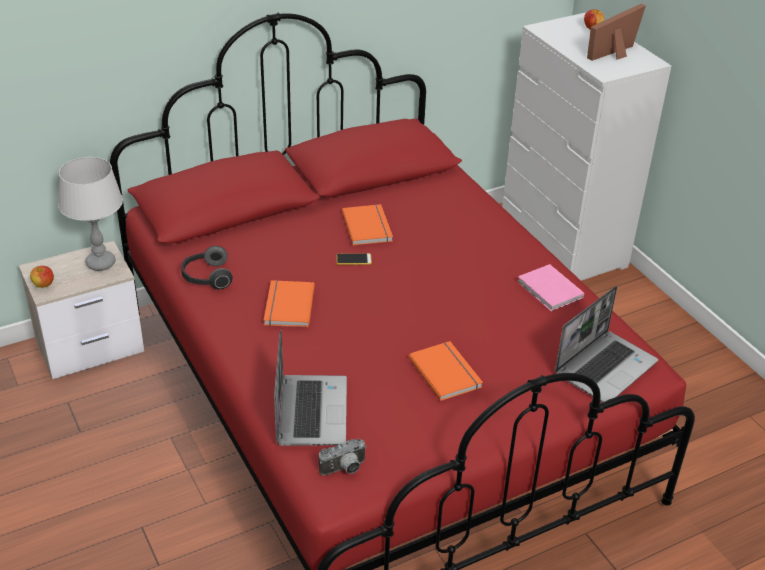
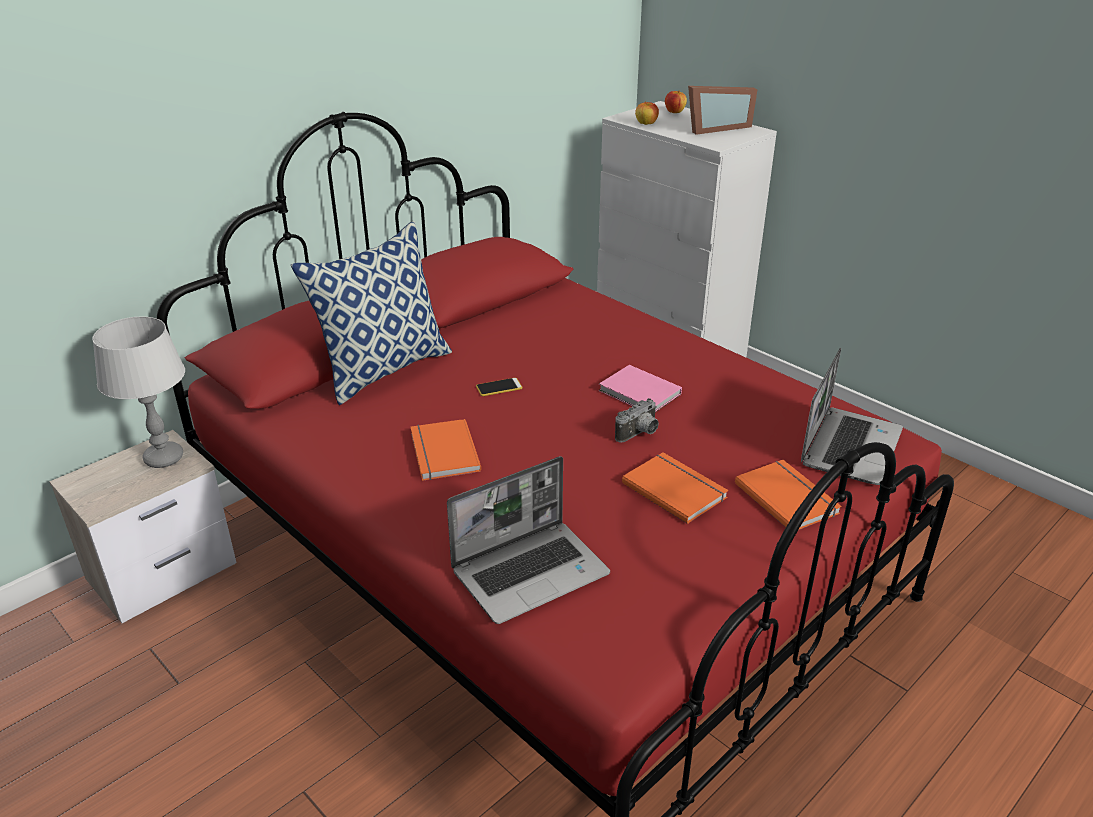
camera: 15 degrees left, 5 degrees down
apple [30,266,54,288] -> apple moved to [635,101,659,125]
headphones [181,246,233,289] -> none
laptop [274,330,347,446] -> laptop turned 75 degrees clockwise [447,456,610,624]
camera [319,439,367,475] -> camera moved to [615,398,659,443]
orange book [342,204,393,246] -> orange book moved to [735,460,842,530]
pink book [517,264,584,312] -> pink book moved to [599,365,682,412]
picture frame [587,3,646,61] -> picture frame turned 150 degrees counterclockwise [688,86,758,135]
none -> pillow [291,221,452,405]

